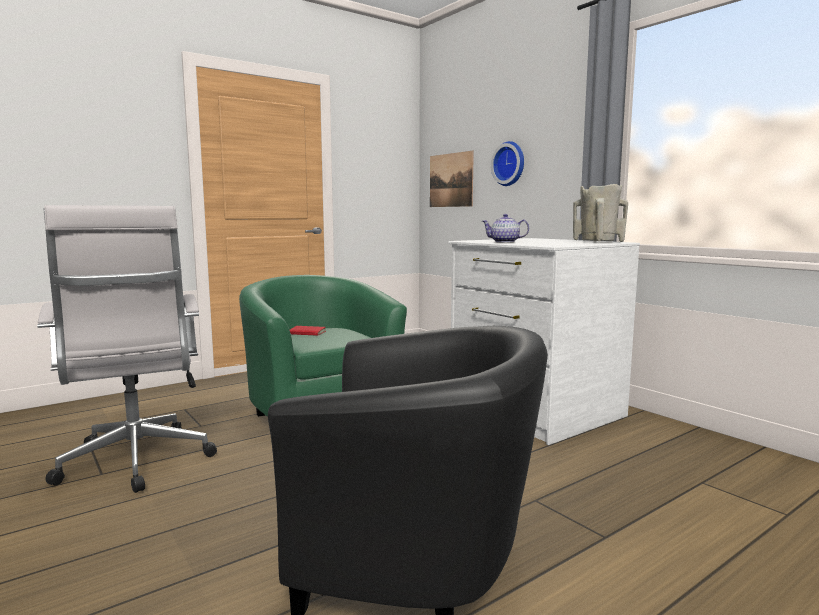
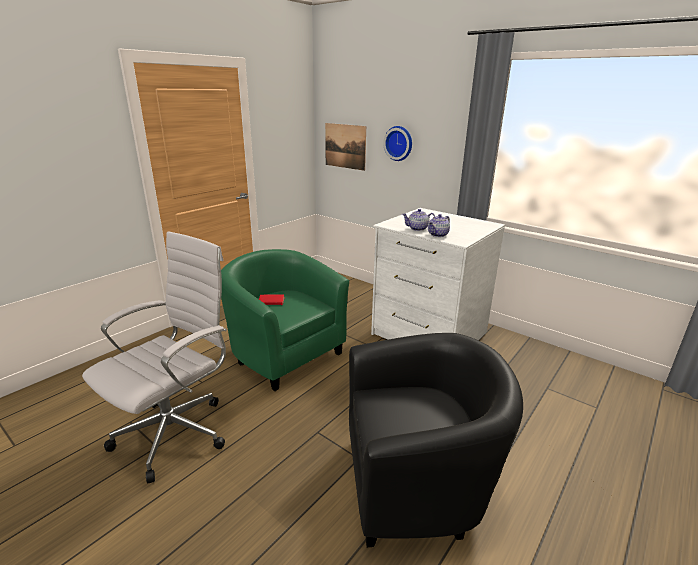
camera: 15 degrees left, 15 degrees up
white office chair [37,205,217,493] -> white office chair turned 105 degrees counterclockwise [82,231,227,484]
beige vase [573,184,628,242] -> none
none -> teapot [428,214,450,237]

